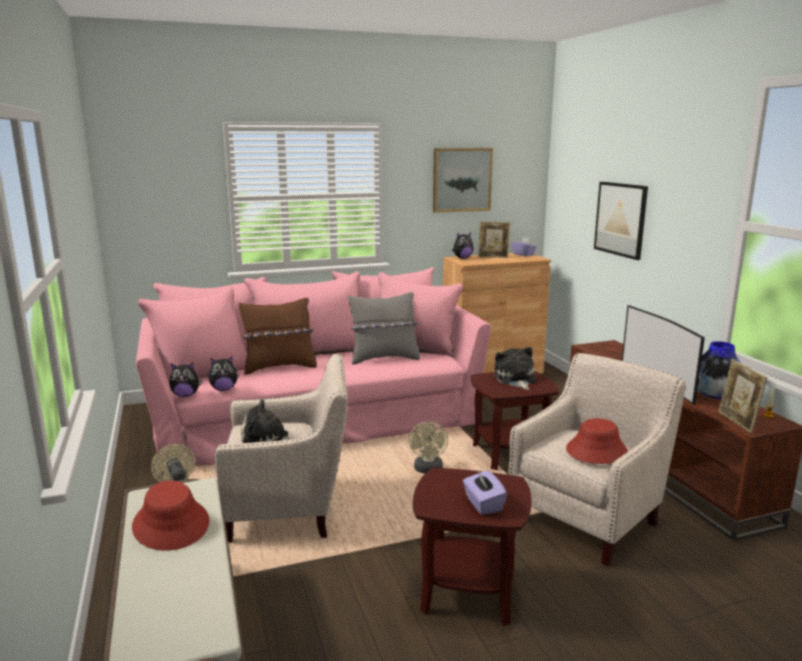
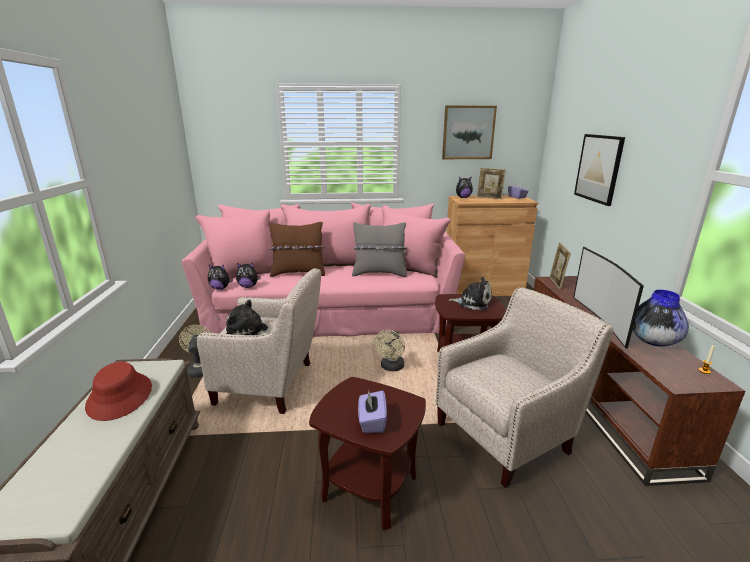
camera: 15 degrees right, 5 degrees up
plush toy [494,347,536,390] -> plush toy turned 105 degrees clockwise [449,277,492,310]
red hat [566,418,628,464] -> none
picture frame [719,359,768,433] -> picture frame moved to [549,242,571,290]

